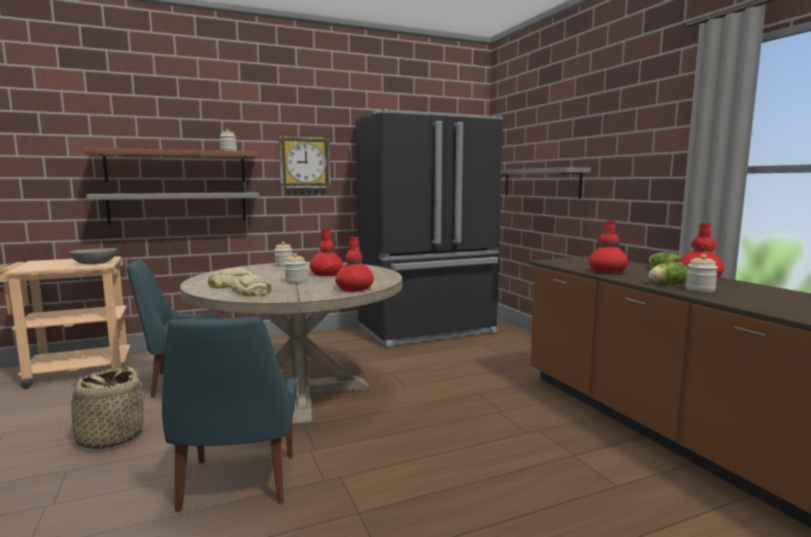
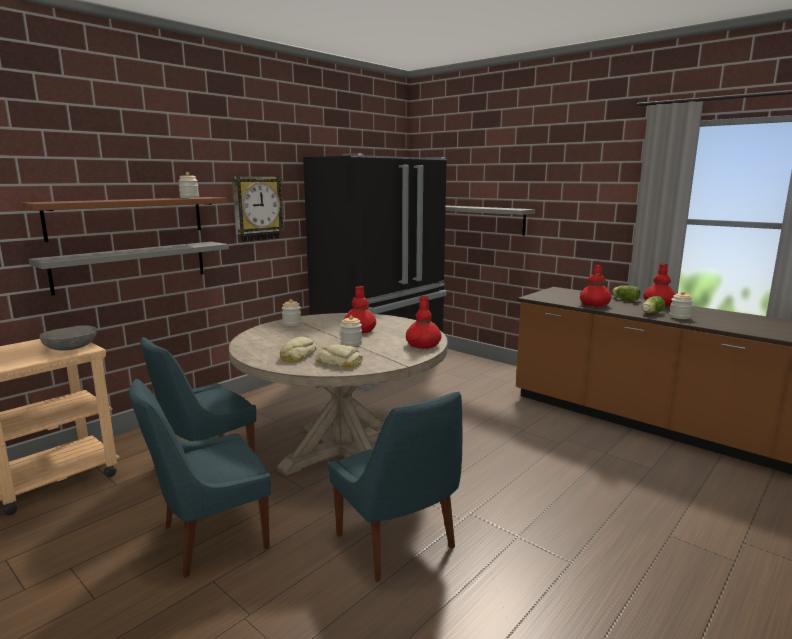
camera: 25 degrees left, 5 degrees up
basket [57,367,152,450] -> blue chair [129,379,271,578]

